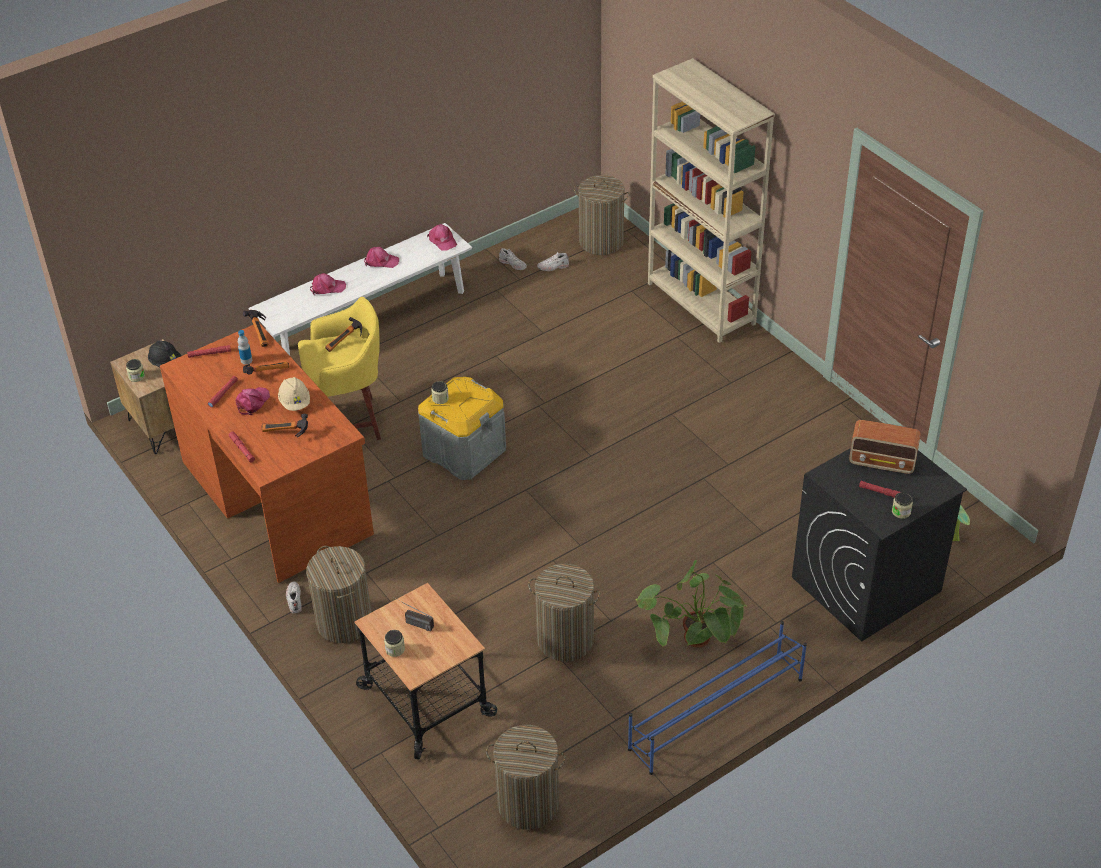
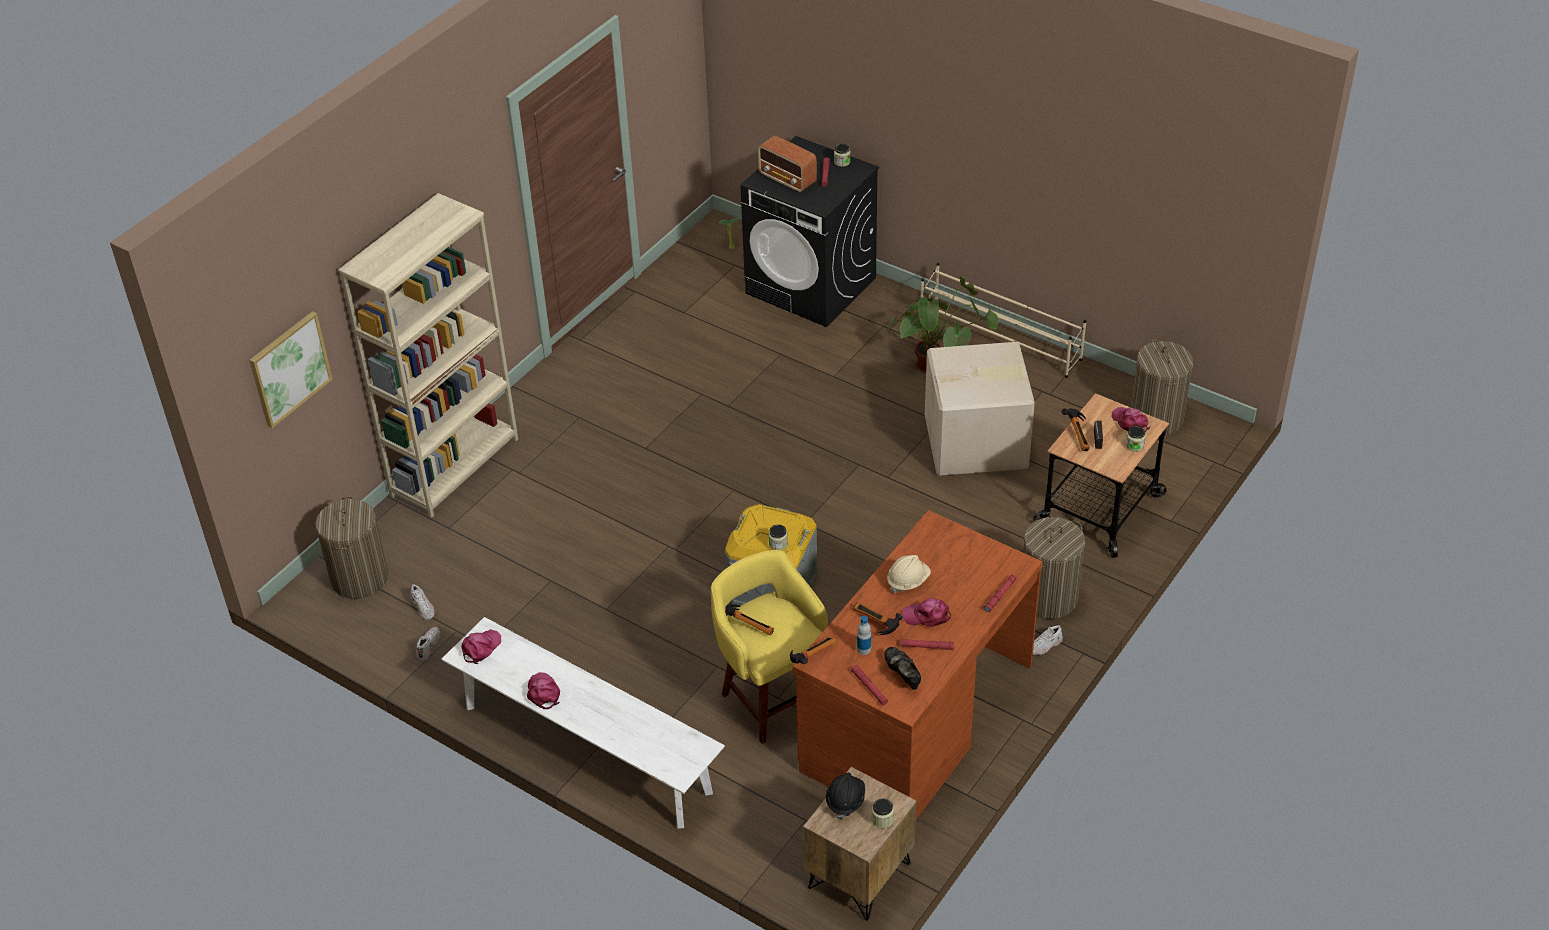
camera: 110 degrees left, 0 degrees up
hammer [261,414,308,437] -> hammer moved to [1062,408,1090,451]
pink cap [310,273,346,295] -> pink cap moved to [1111,407,1150,432]
laundry basket [528,564,600,662] -> cardboard box [925,342,1035,476]
blue shoe rack [628,621,807,775] -> beige shoe rack [921,263,1086,378]
radio [849,420,920,474] -> radio turned 135 degrees clockwise [758,136,817,192]
none -> picture [249,311,333,428]
none -> black shoe [884,647,921,690]

